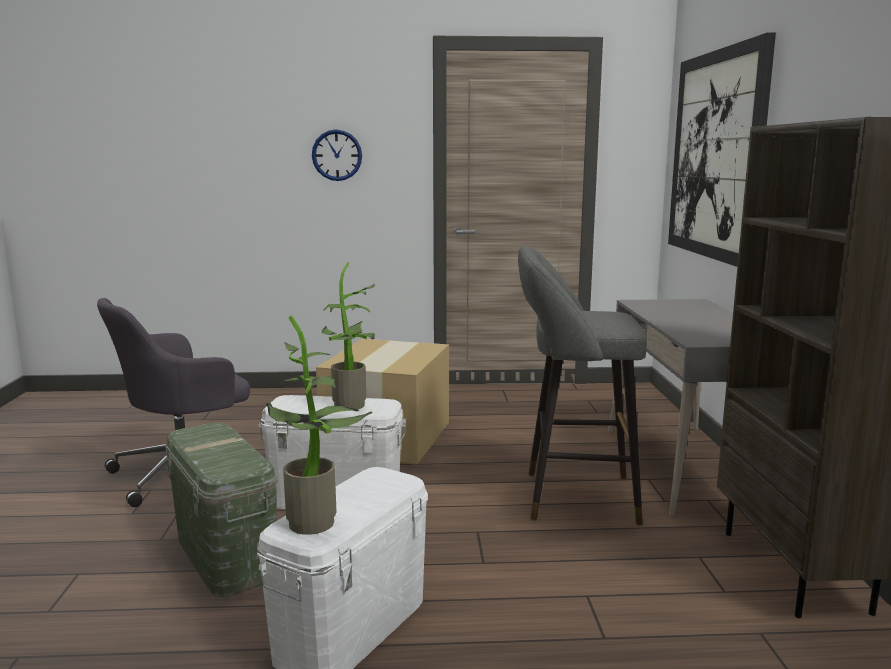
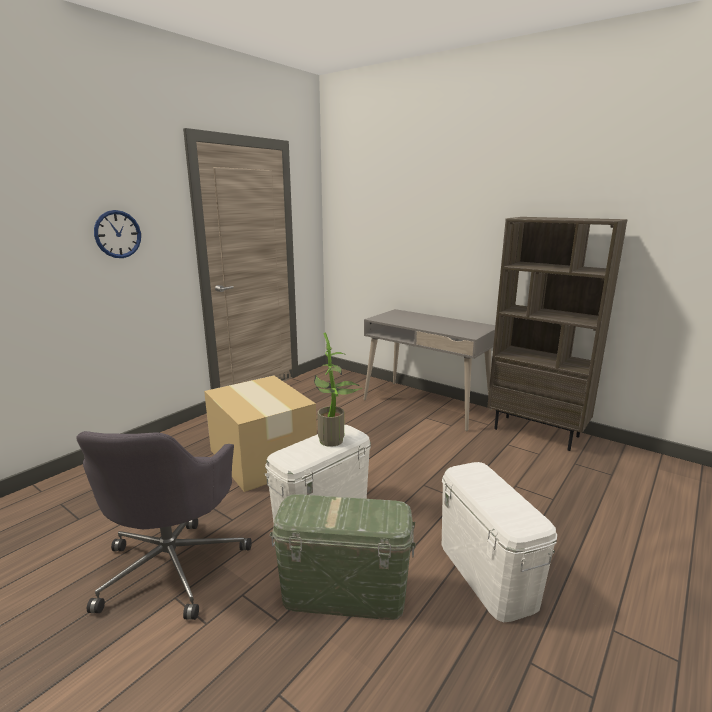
camera: 50 degrees left, 5 degrees up
potted plant [266,316,372,535] -> none
grey stool [518,246,647,525] -> none
picture [668,32,776,267] -> none

